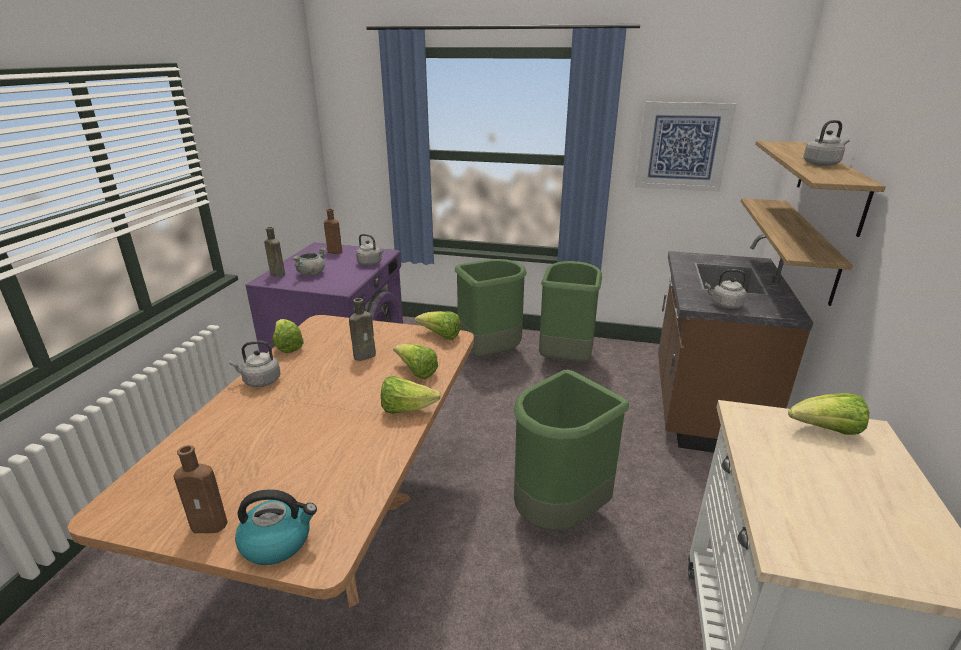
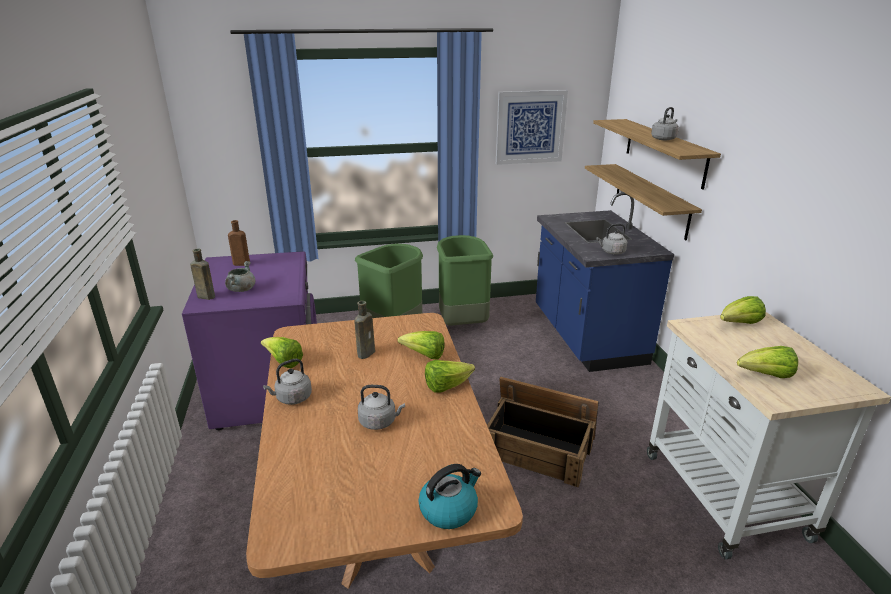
camera: 25 degrees left, 0 degrees up
brown bottle [173,445,227,533] -> none
grey kettle [356,234,384,265] -> grey kettle moved to [358,385,405,430]
lettuce [415,311,461,340] -> lettuce moved to [737,346,798,378]
green trash can [513,370,629,531] -> crate [487,377,599,488]
brown counter [658,234,814,453] -> blue counter [536,192,674,372]

